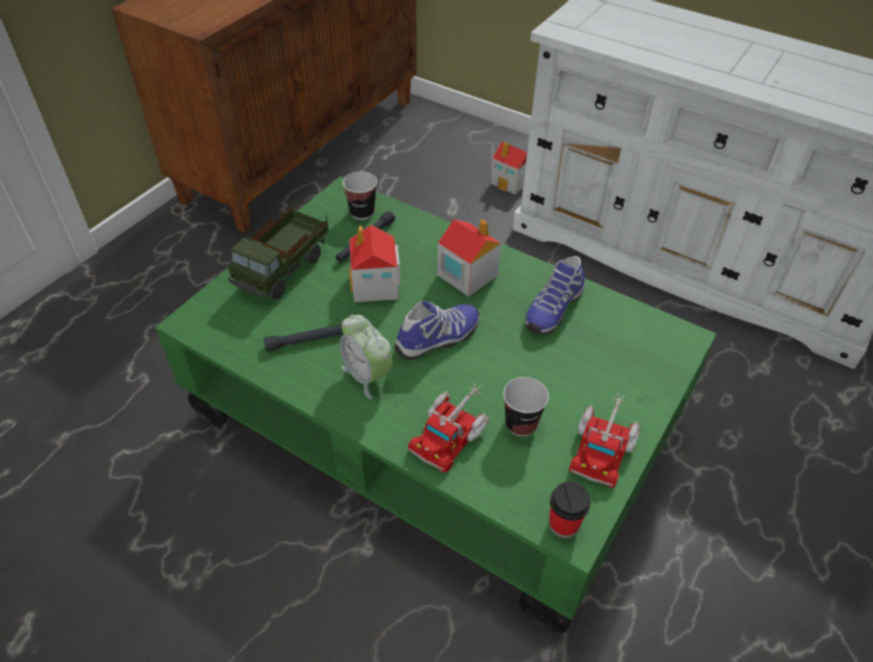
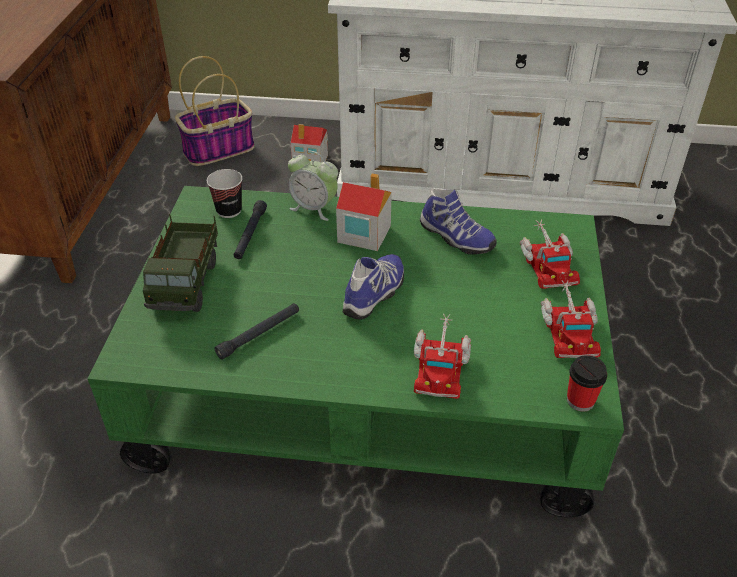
camera: 25 degrees left, 5 degrees down
alarm clock [340,315,392,399] -> alarm clock moved to [288,150,338,221]
toy house [349,225,400,302] -> none
cup [503,377,549,436] -> none
shoe [525,256,585,335] -> shoe turned 60 degrees counterclockwise [420,188,497,255]
none -> basket [175,56,254,166]
none -> toy truck [519,220,580,289]

